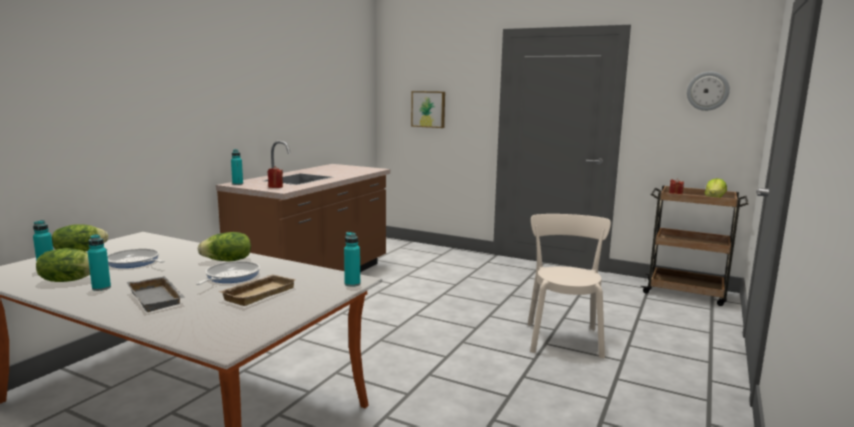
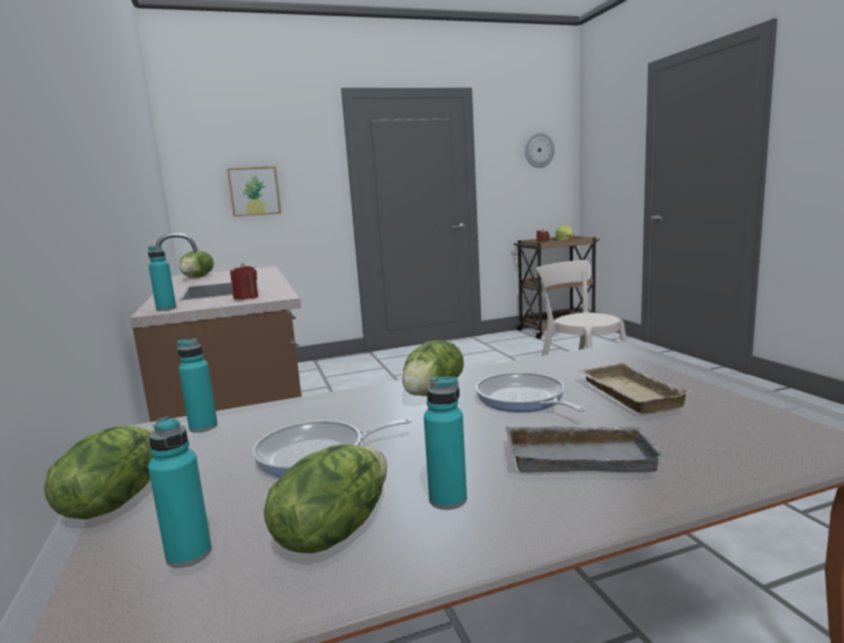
camera: 45 degrees left, 0 degrees up
turquoise bottle [344,232,360,287] -> turquoise bottle moved to [177,339,218,433]
none -> lettuce [179,251,214,278]

